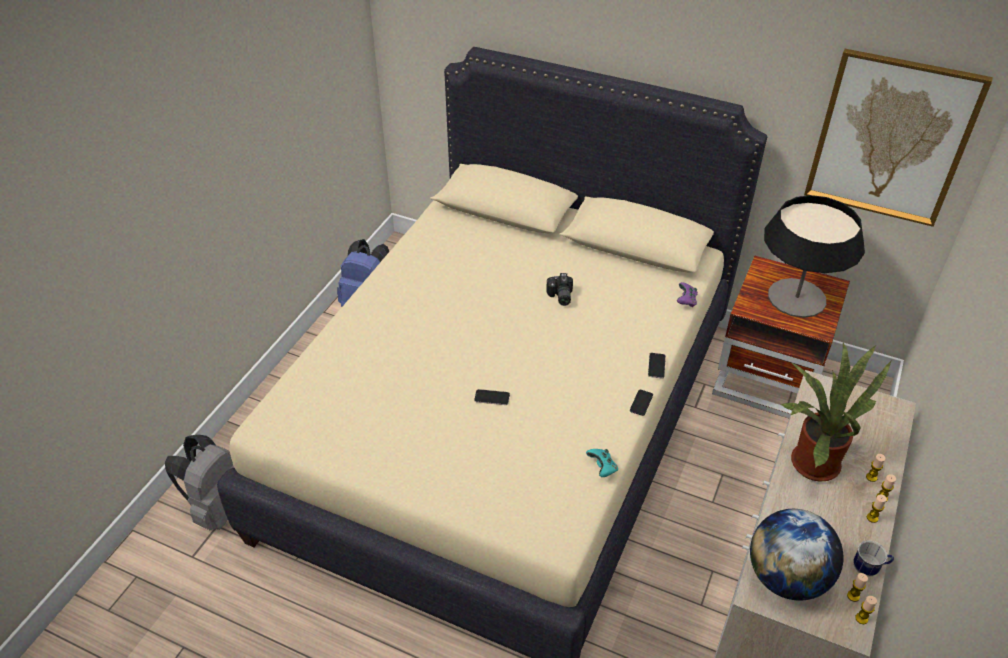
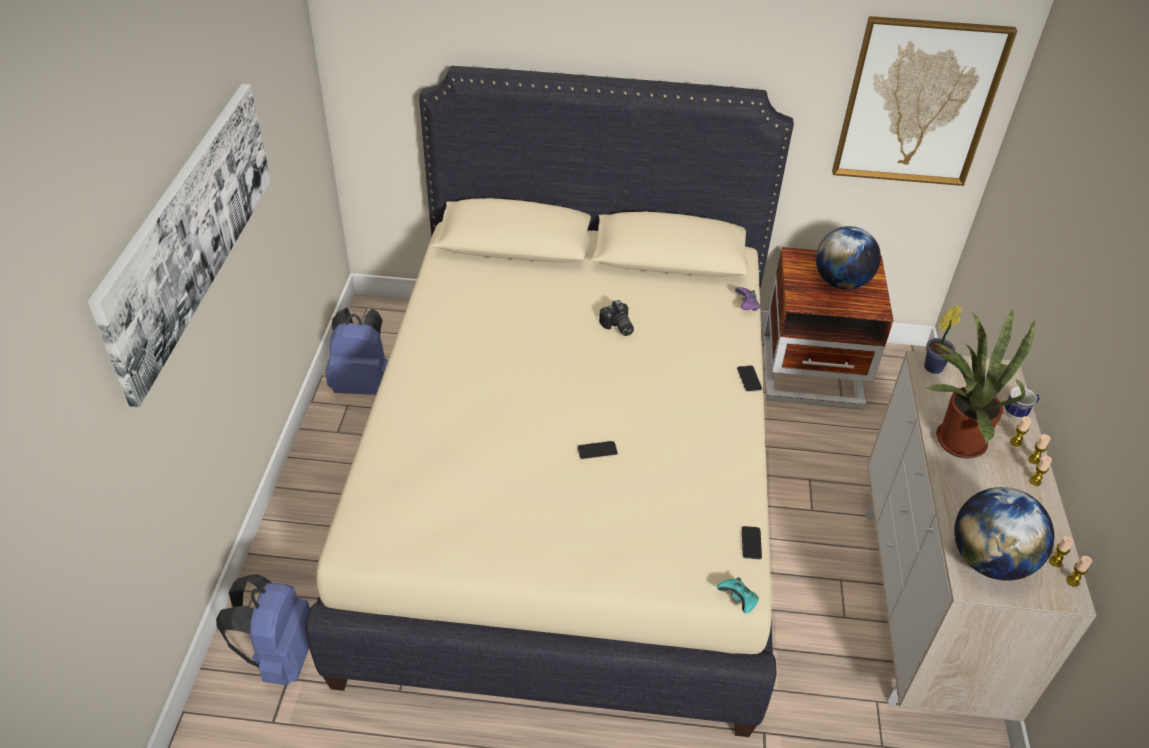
camera: 20 degrees left, 0 degrees up
grey backpack [165,435,234,530] -> blue backpack [216,574,310,685]
turquoise game controller [586,449,618,477] -> turquoise game controller moved to [717,577,759,613]
phone [630,390,653,416] -> phone moved to [742,526,762,559]
table lamp [764,195,865,318] -> globe [816,226,881,290]
mug [853,540,894,576] -> mug moved to [1005,387,1040,419]
none -> picture [88,84,271,407]
none -> potted plant [924,305,962,374]

